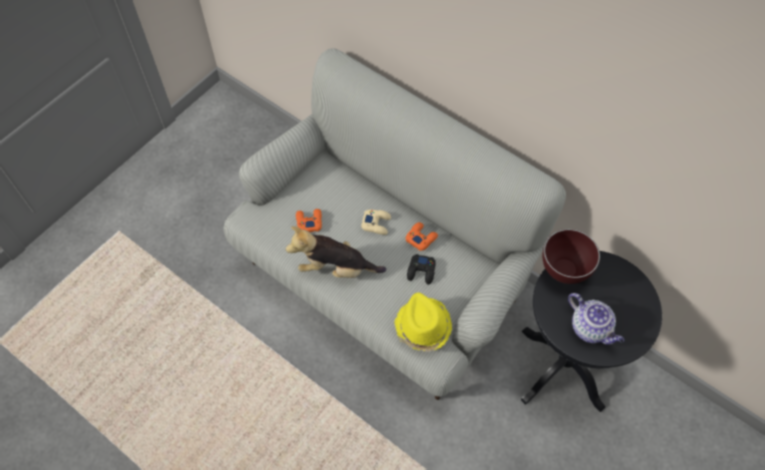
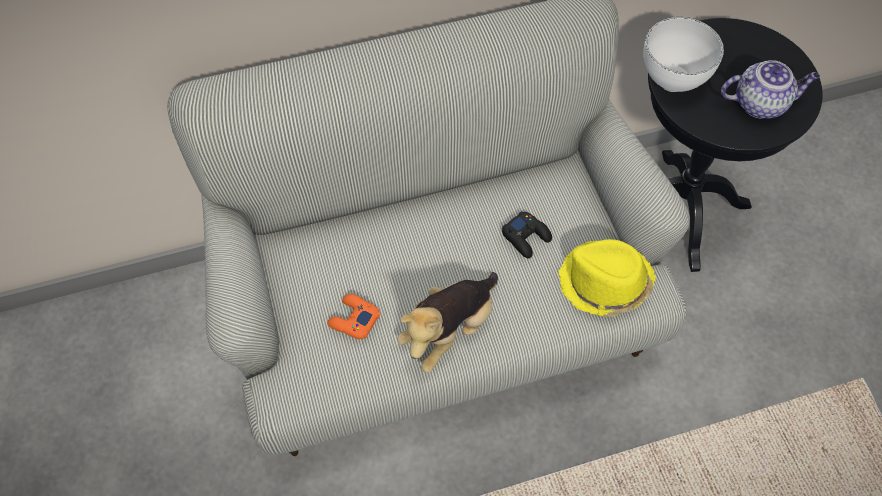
camera: 55 degrees left, 0 degrees up
beige game controller [361,210,391,235] -> none
orange game controller [406,222,438,251] -> none
brown bowl [542,229,600,284] -> white bowl [643,17,724,92]

